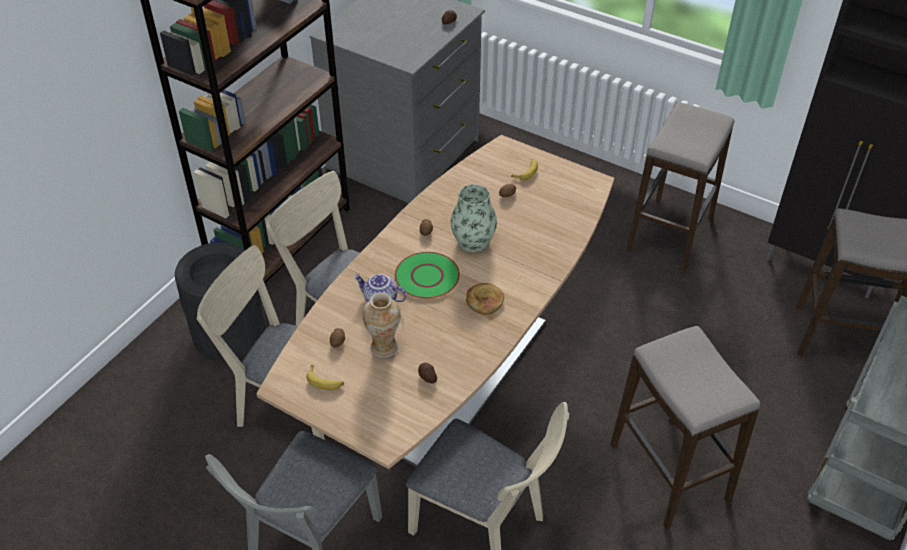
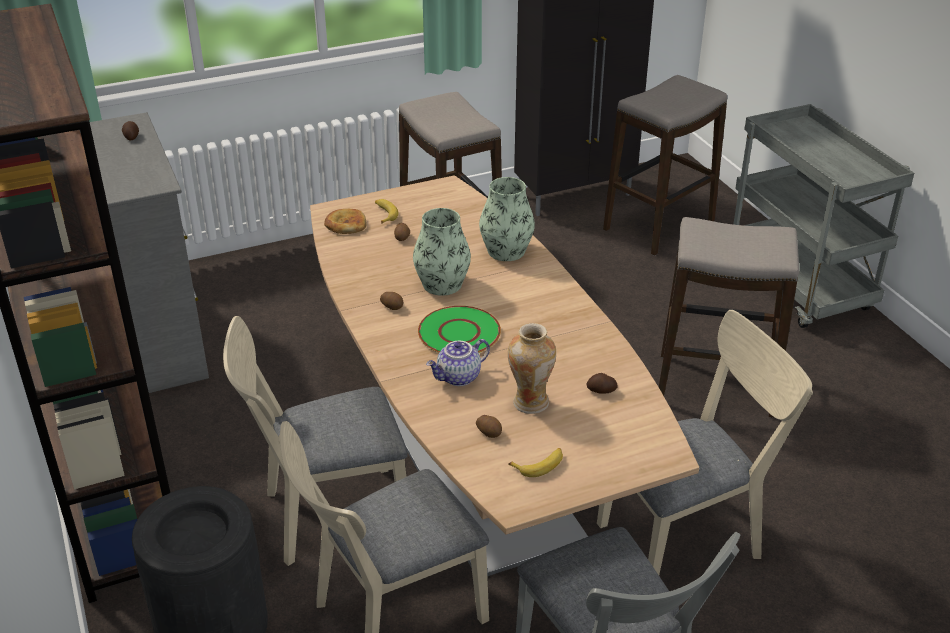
camera: 55 degrees left, 10 degrees down
bread [466,283,504,315] -> bread moved to [324,209,367,234]
none -> vase [479,177,535,261]

